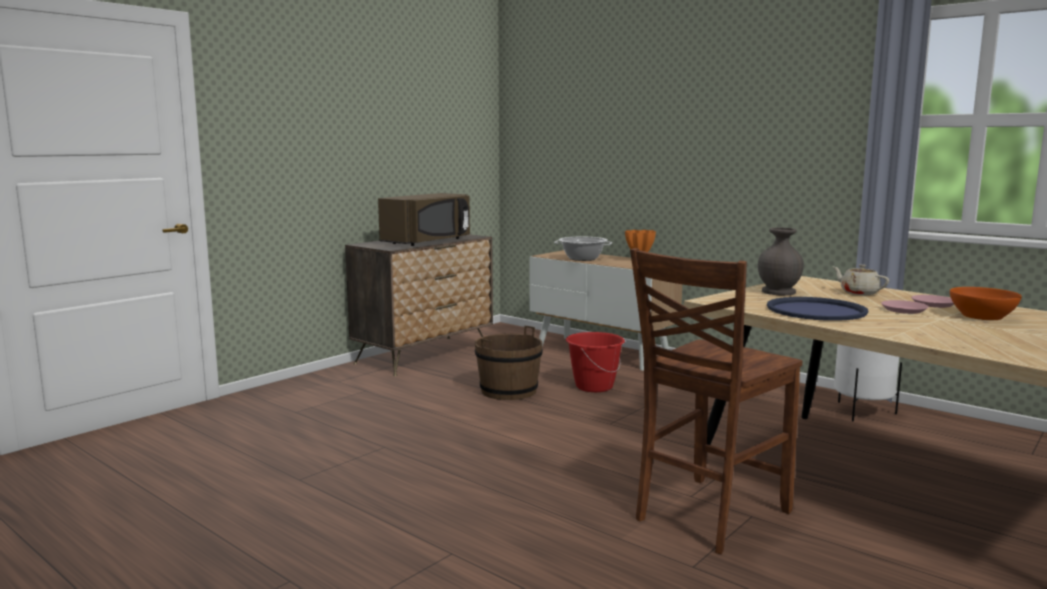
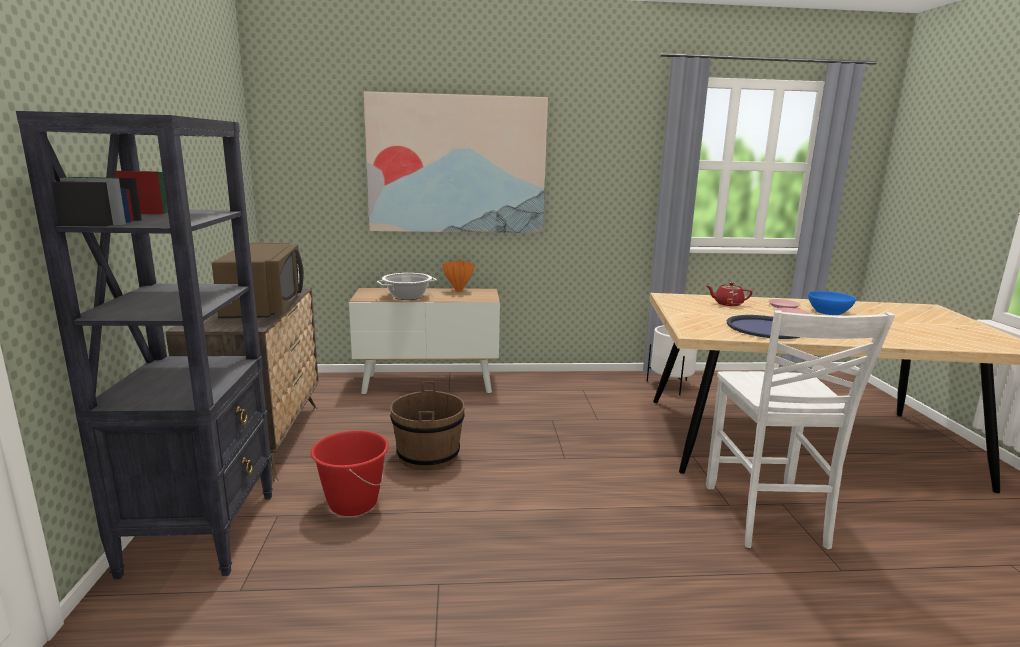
camera: 45 degrees left, 5 degrees up
red bucket [566,332,625,392] -> red bucket moved to [311,430,389,516]
brown chair [630,248,802,554] -> white chair [706,310,895,549]
grey vase [758,228,804,296] -> none
beige teapot [833,264,889,295] -> red teapot [707,282,753,306]
orange bowl [950,287,1022,320] -> blue bowl [808,291,856,315]
none -> black bookcase [16,111,273,579]
none -> picture [364,91,548,233]

